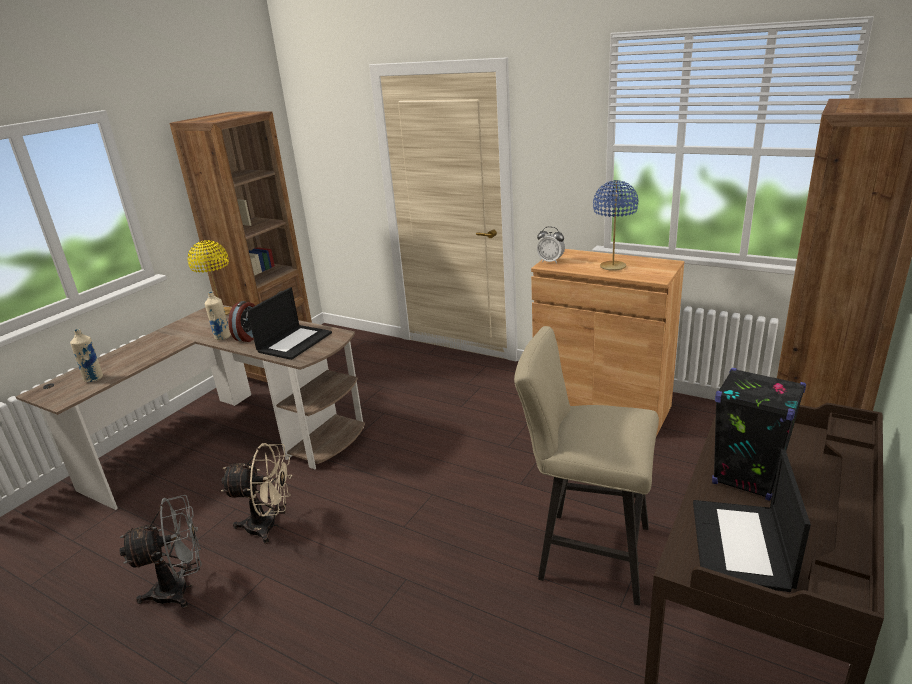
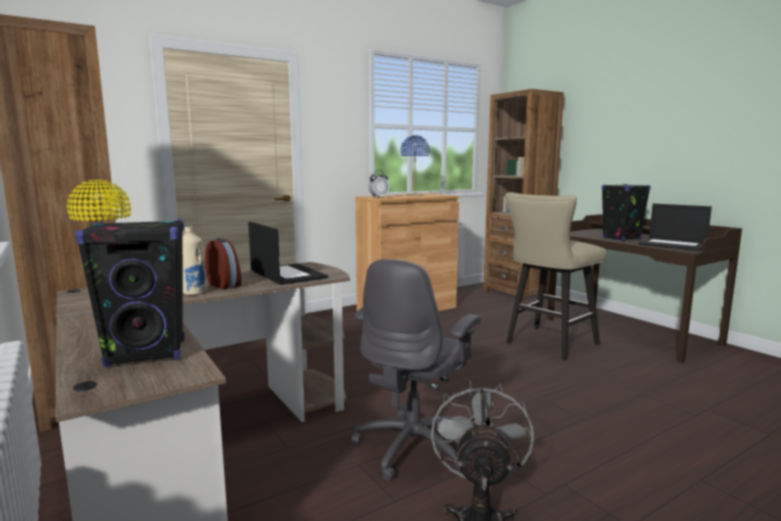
camera: 65 degrees left, 15 degrees down
beige bottle [70,329,103,382] -> black speaker [75,219,185,367]
beige fan [221,443,292,544] -> grey office chair [351,259,481,482]

